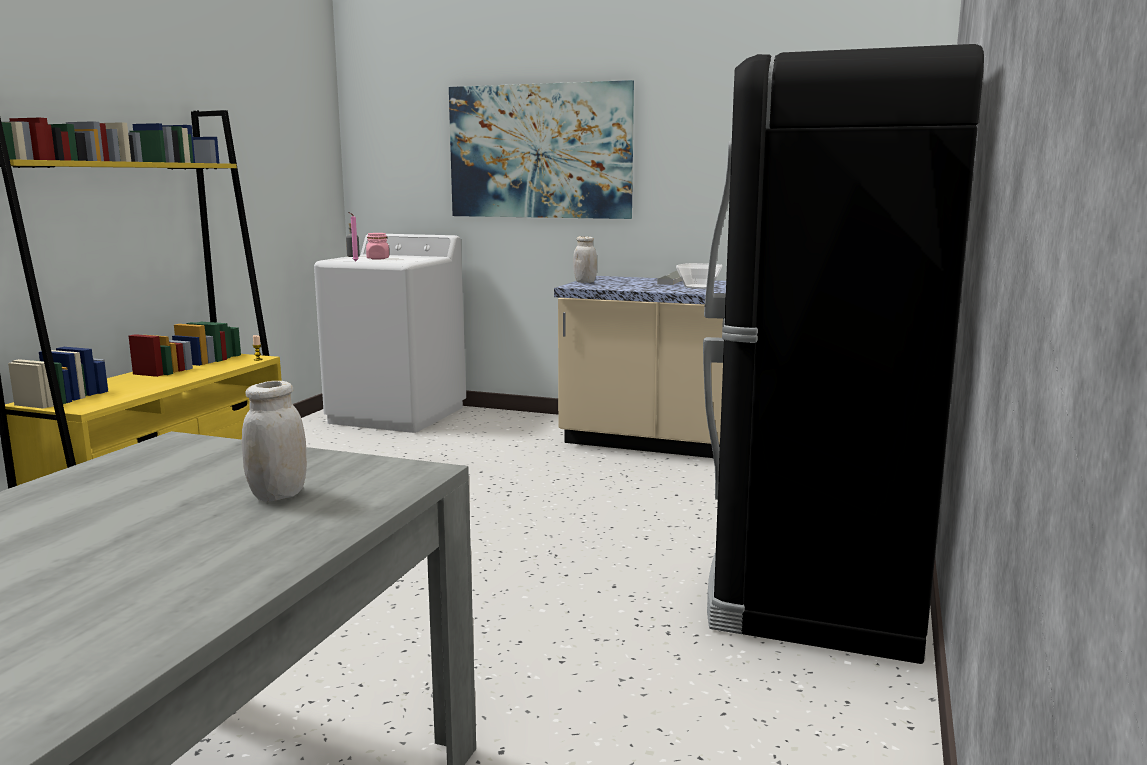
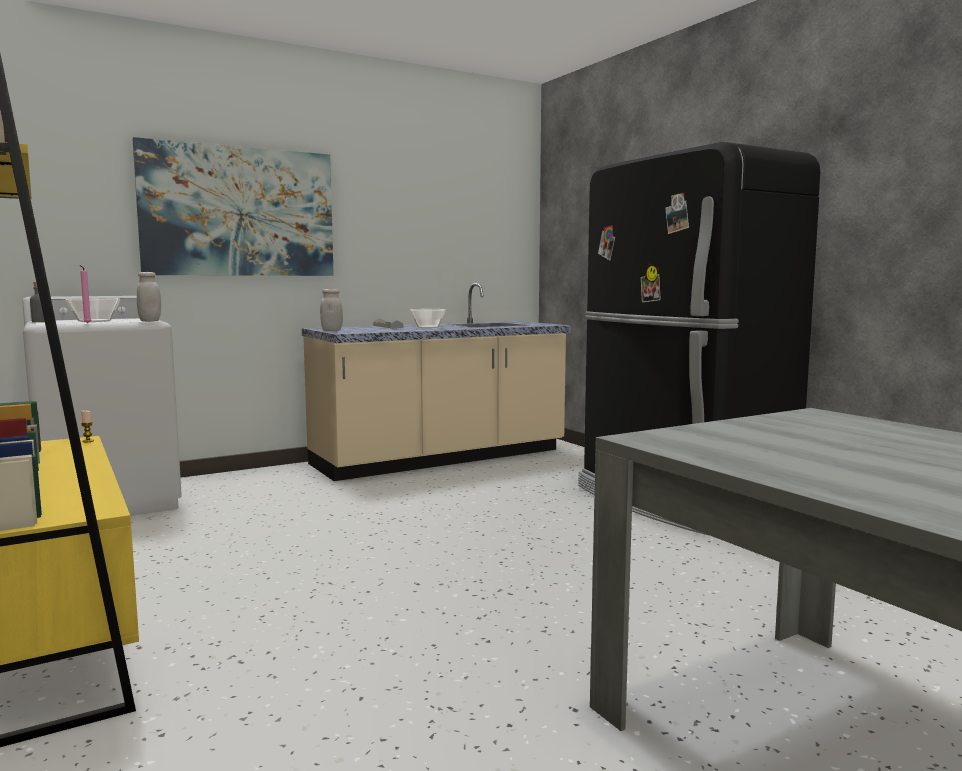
camera: 50 degrees left, 5 degrees down
white jar [242,381,307,502] -> white jar moved to [137,272,161,322]
pink jar [366,233,389,260] -> bowl [65,298,120,322]

